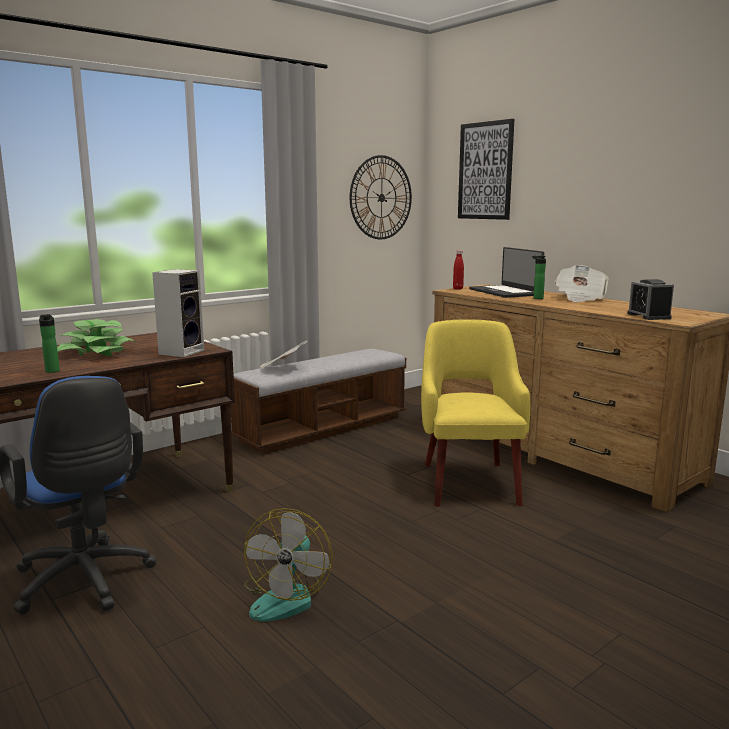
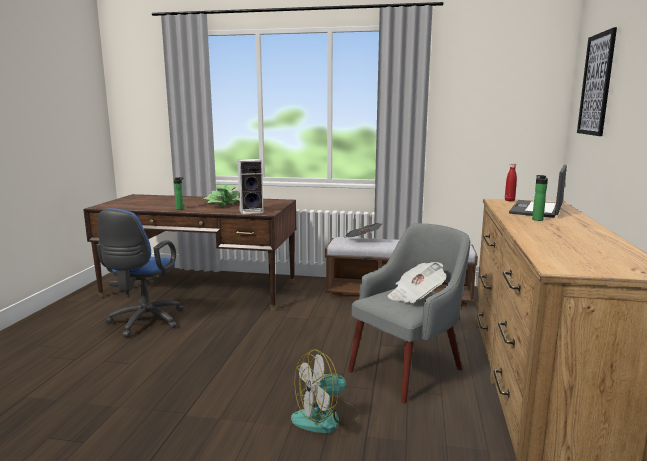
camera: 50 degrees right, 0 degrees up
fan [244,508,333,622] -> fan moved to [291,349,360,433]
wall clock [350,155,412,239] -> none
yellow armchair [421,319,530,507] -> grey armchair [348,223,470,403]
newspaper [555,265,609,302] -> newspaper moved to [388,262,446,303]
alarm clock [628,279,674,320] -> none

